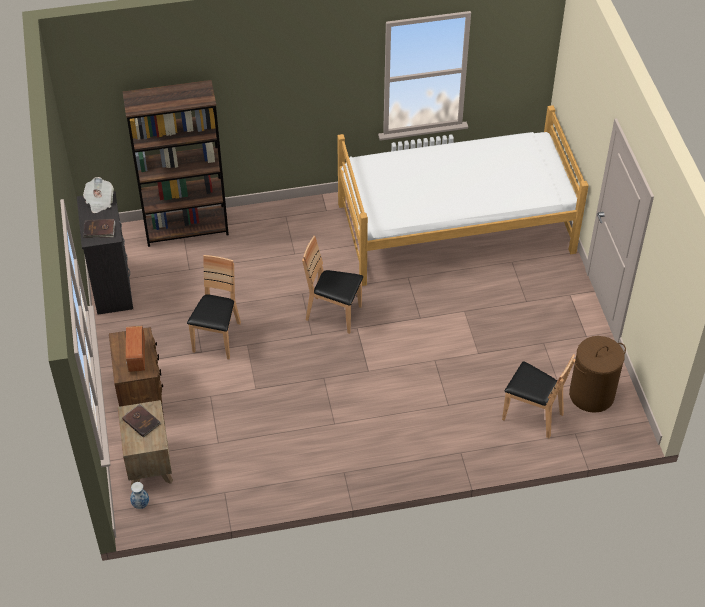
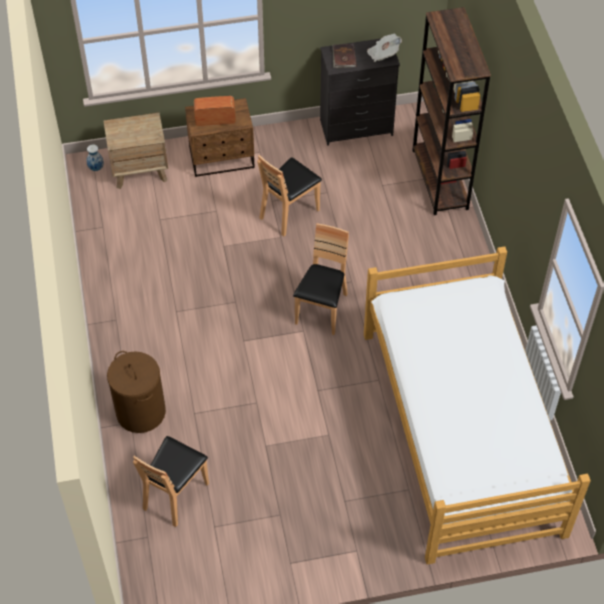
camera: 90 degrees right, 5 degrees up
brown book [122,404,161,438] -> none
brown chair [187,255,241,359] -> brown chair turned 120 degrees clockwise [257,155,322,236]
brown laundry basket [569,336,626,413] -> brown laundry basket moved to [107,351,166,433]

